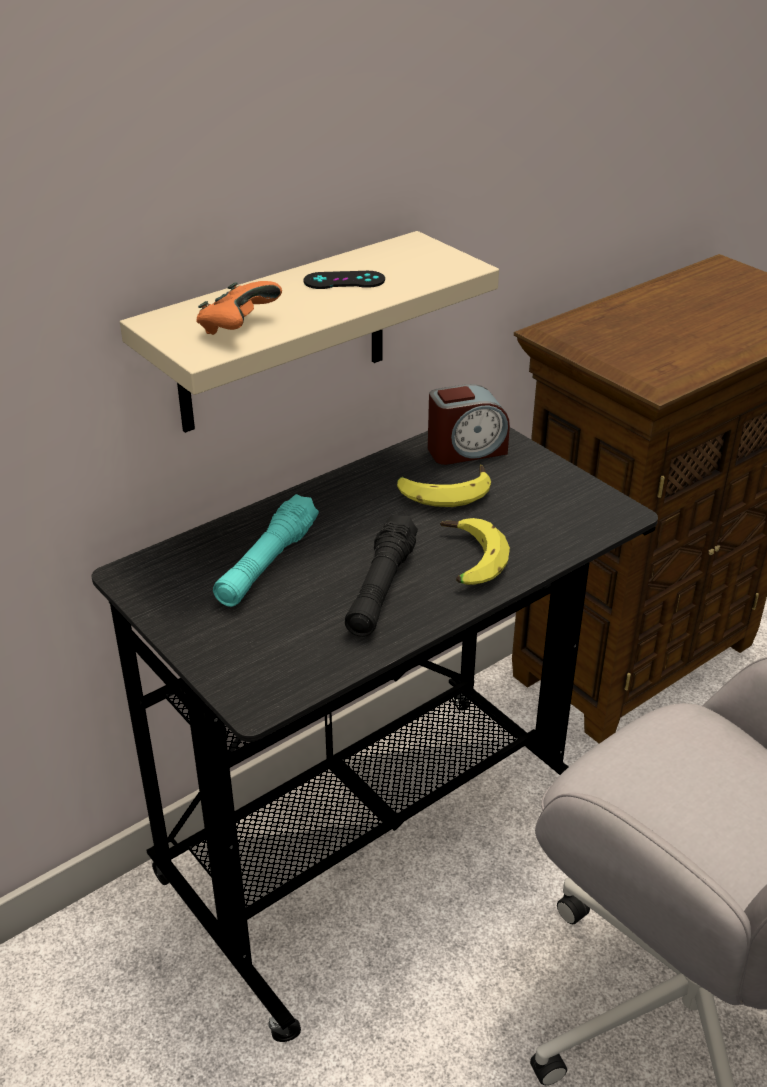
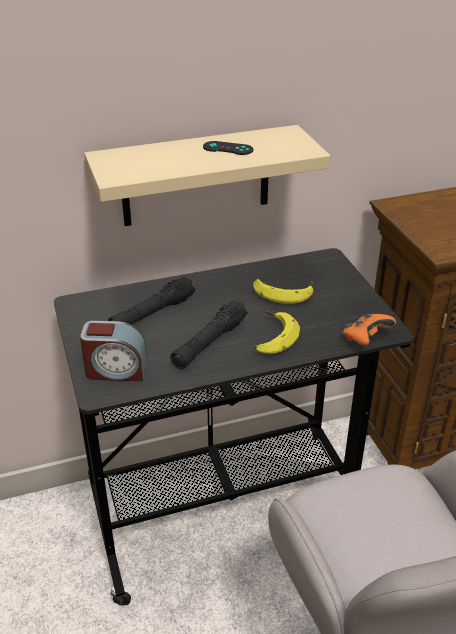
camera: 20 degrees right, 0 degrees up
orange game controller [196,281,282,335] -> orange game controller moved to [343,314,396,345]
turquoise flashlight [213,494,319,607] -> black flashlight [108,276,195,325]
alarm clock [428,384,510,465] -> alarm clock moved to [80,321,147,381]

